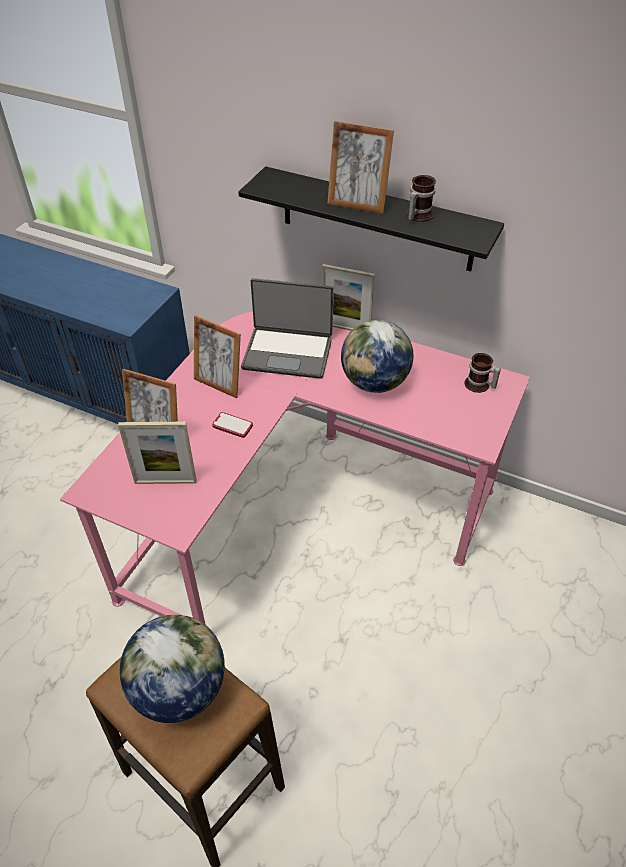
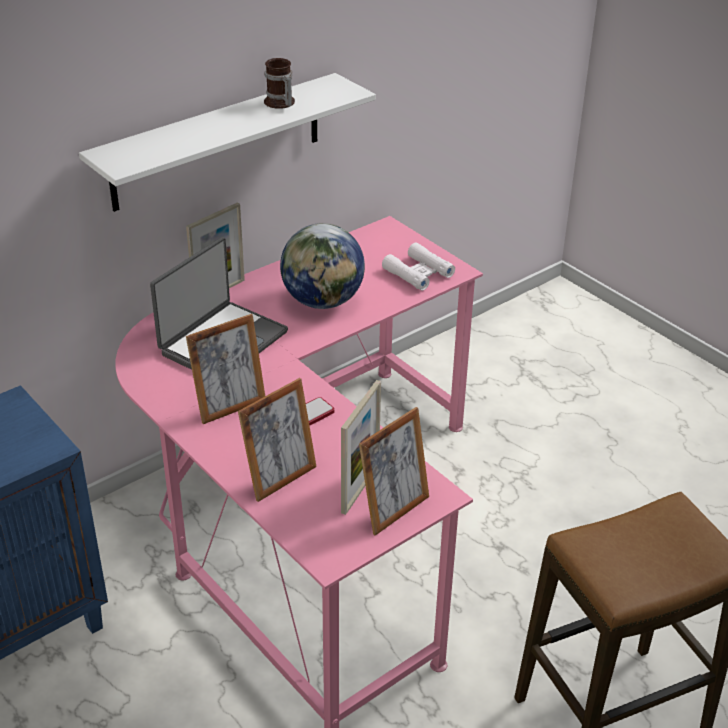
camera: 65 degrees left, 10 degrees down
globe [119,614,225,723] -> none
black shelf [238,166,504,271] -> white shelf [79,73,376,212]
picture frame [327,121,394,214] -> picture frame moved to [359,407,429,536]
mug [465,353,501,393] -> none
none -> white binoculars [382,243,455,290]

